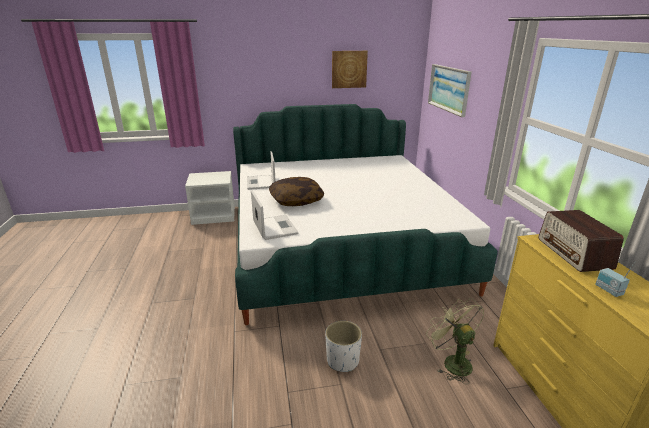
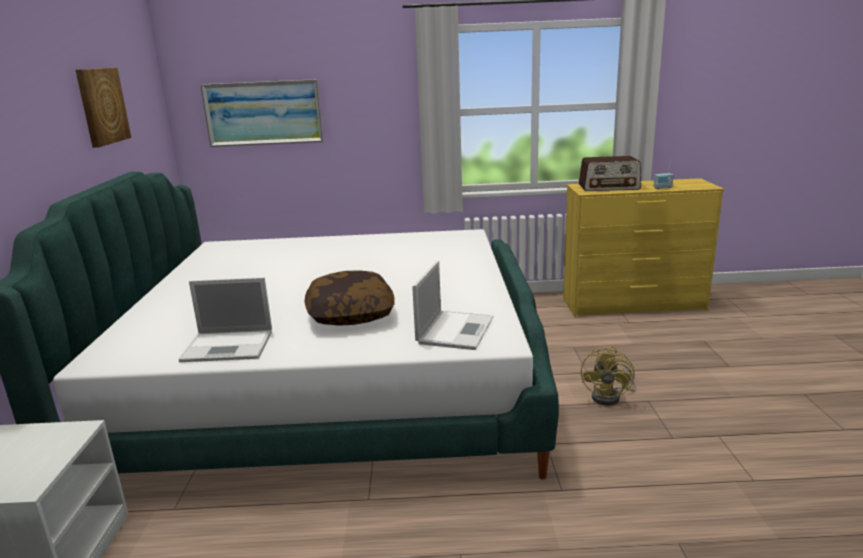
camera: 80 degrees left, 5 degrees down
laptop [251,190,298,240] -> laptop turned 120 degrees clockwise [412,261,493,350]
white planter [325,321,362,372] -> yellow fan [581,346,636,406]
green fan [426,298,484,384] -> none

